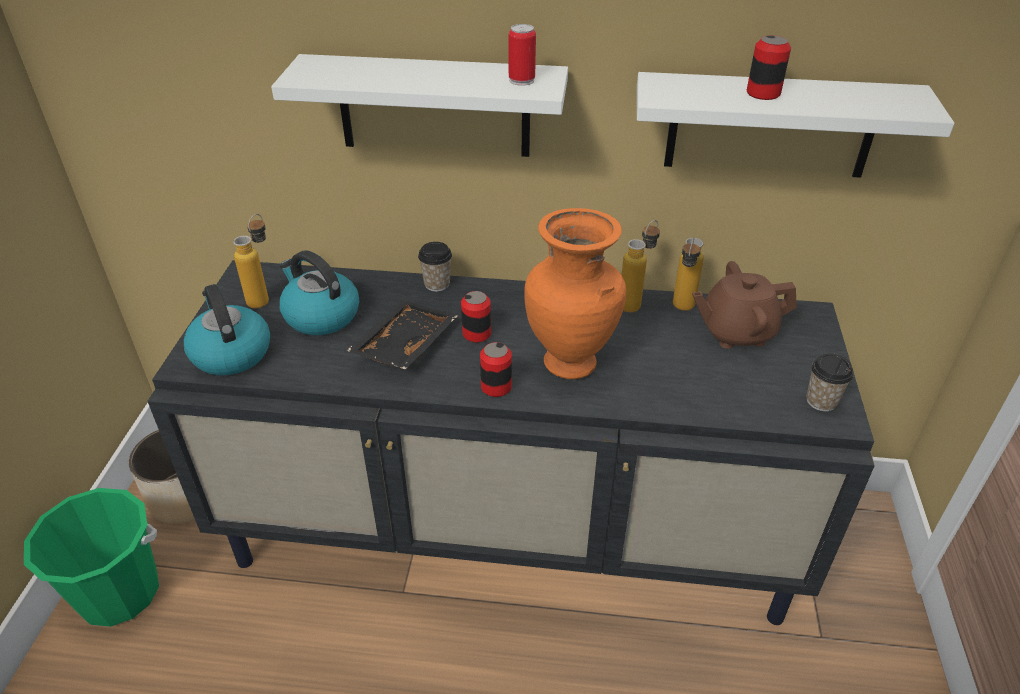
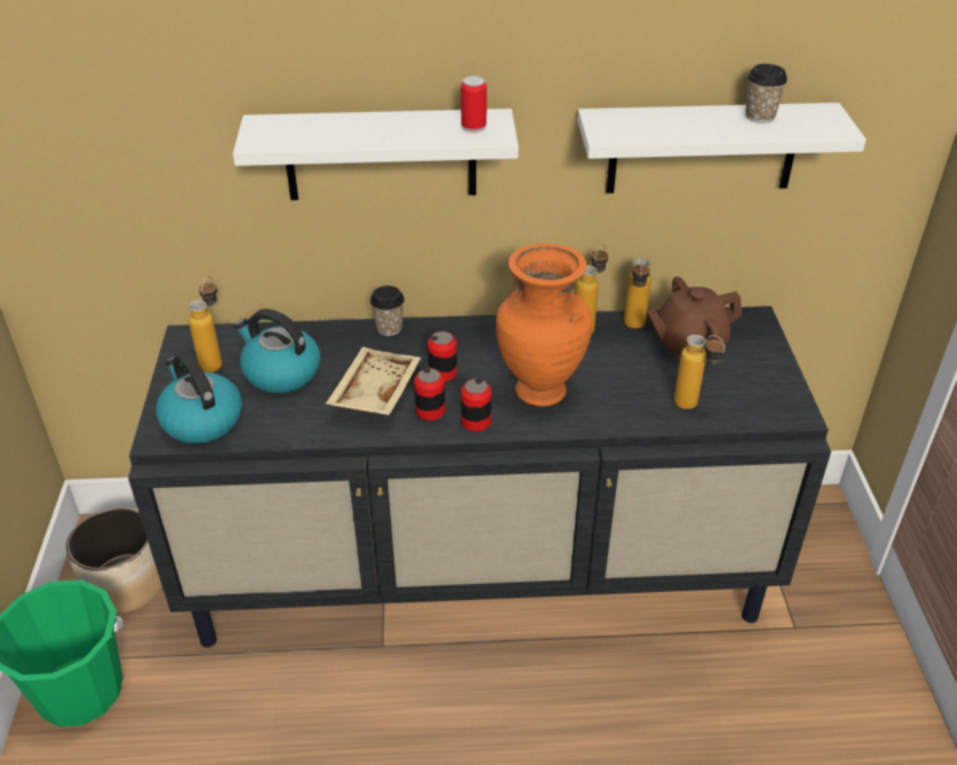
camera: 10 degrees left, 0 degrees up
black tray [346,299,457,369] -> beige tray [325,347,421,415]
can [747,35,791,100] -> can moved to [414,368,445,421]
cup [807,353,854,412] -> cup moved to [745,64,787,123]
none -> bottle [674,335,725,409]

